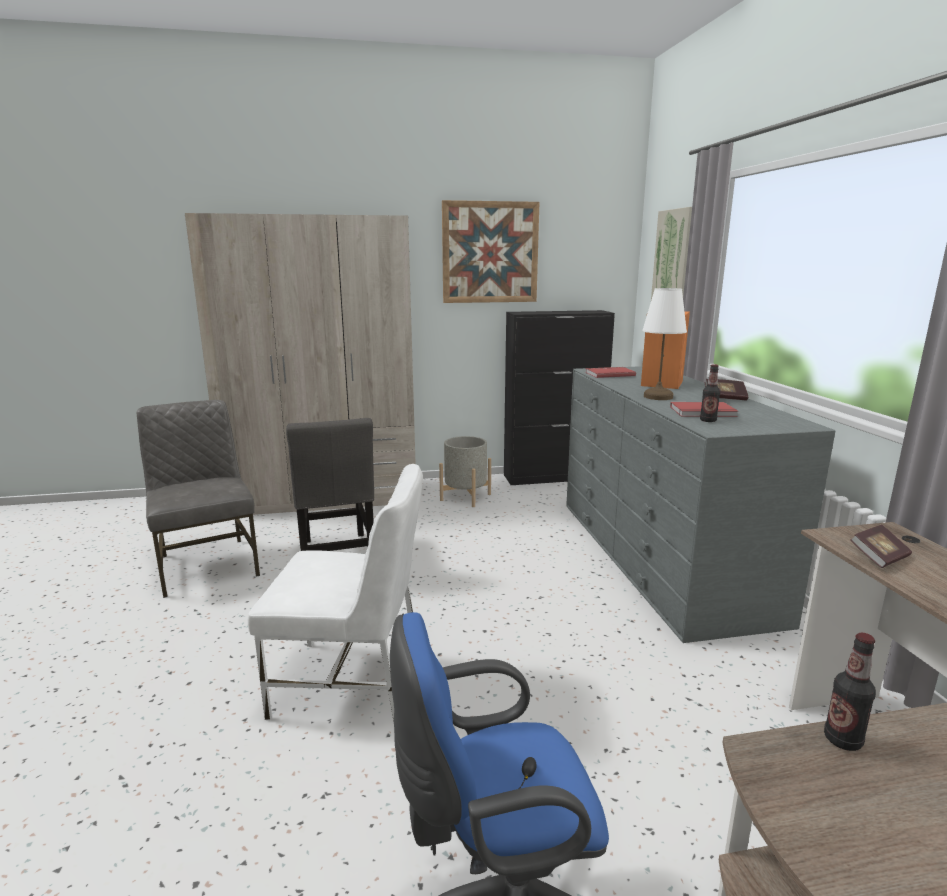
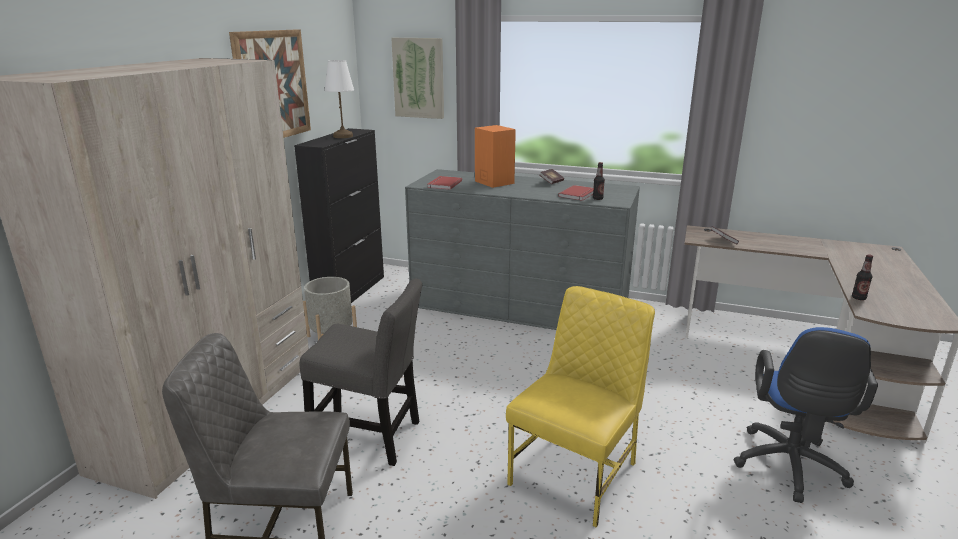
camera: 60 degrees left, 5 degrees up
white chair [248,464,423,721] -> yellow chair [506,286,655,528]
white table lamp [642,288,687,400] -> white table lamp moved to [324,60,354,138]

